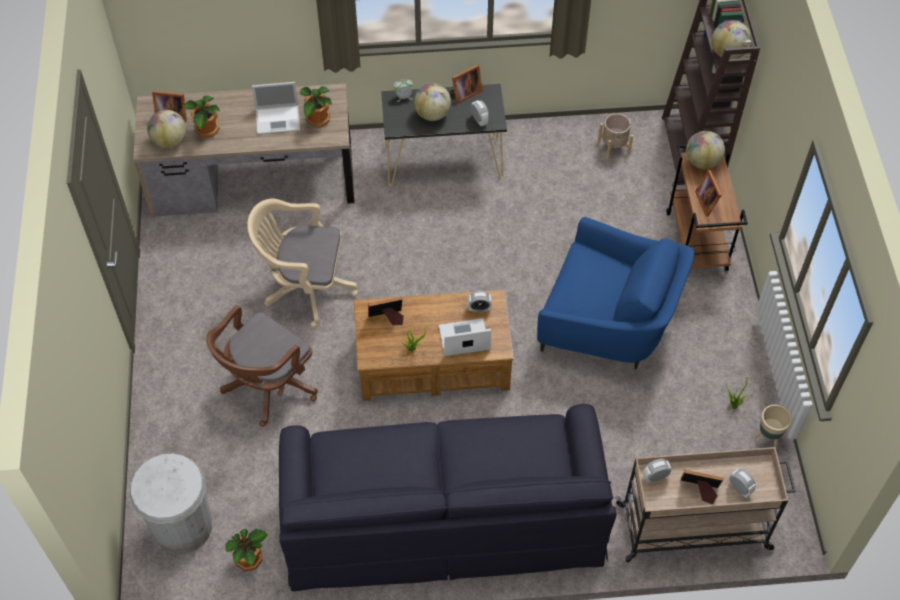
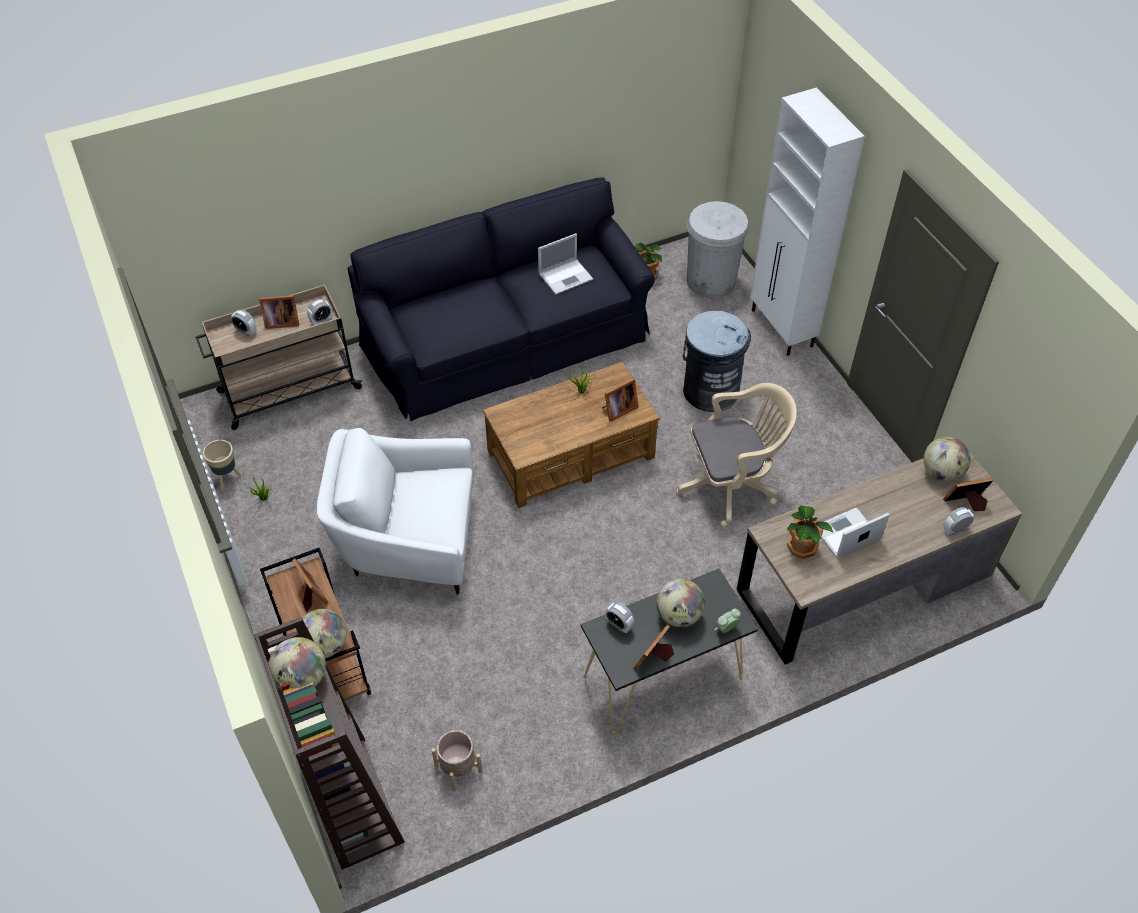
camera: 160 degrees right, 5 degrees down
potted plant [184,95,220,138] -> none
brown office chair [206,305,318,427] -> grey trash can [683,311,751,412]
laptop [438,318,491,356] -> laptop moved to [538,233,593,295]
alarm clock [468,291,492,312] -> alarm clock moved to [943,507,974,535]
blue armchair [537,217,694,369] -> white armchair [317,428,474,595]
none -> white cabinet [750,88,865,356]

